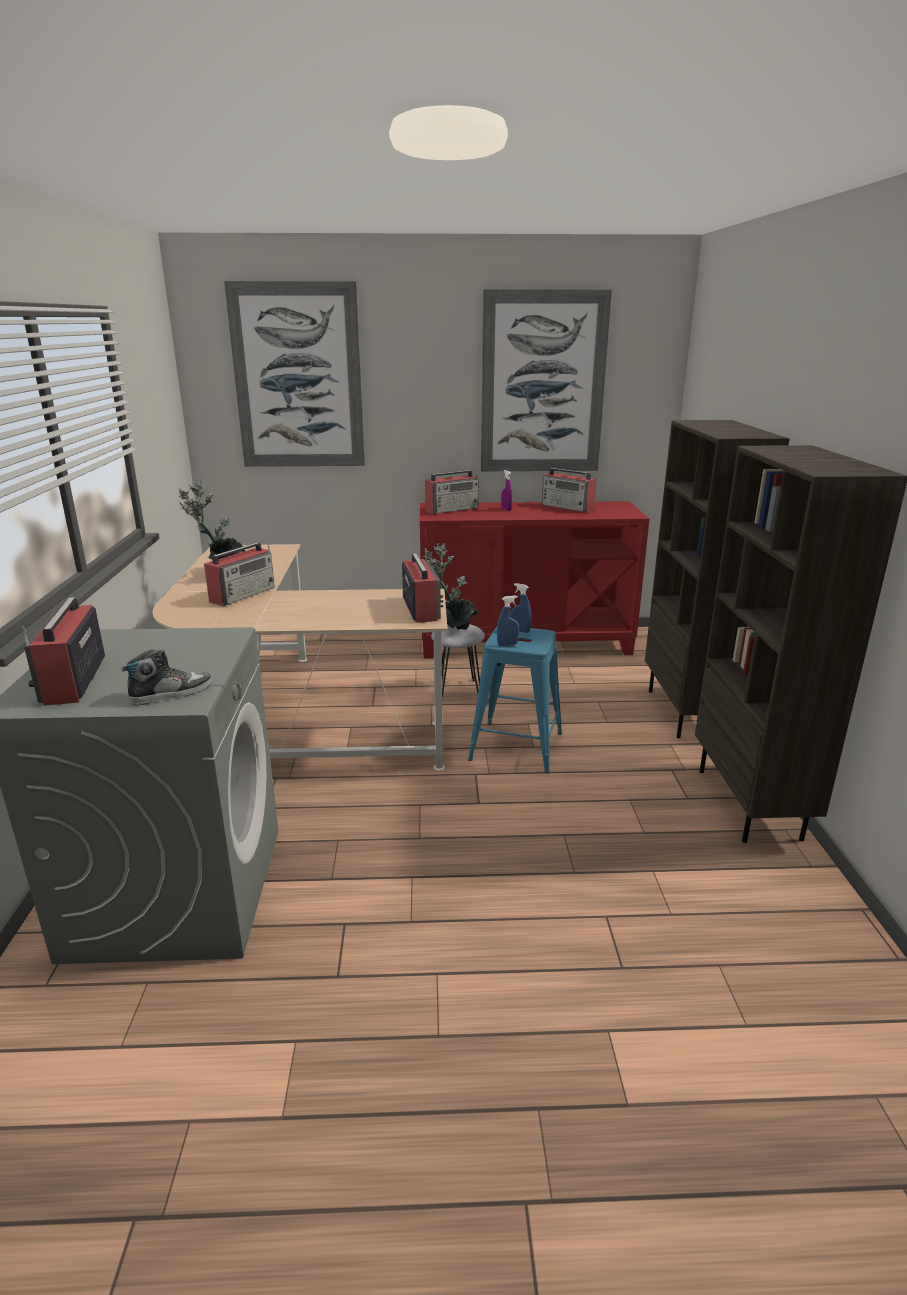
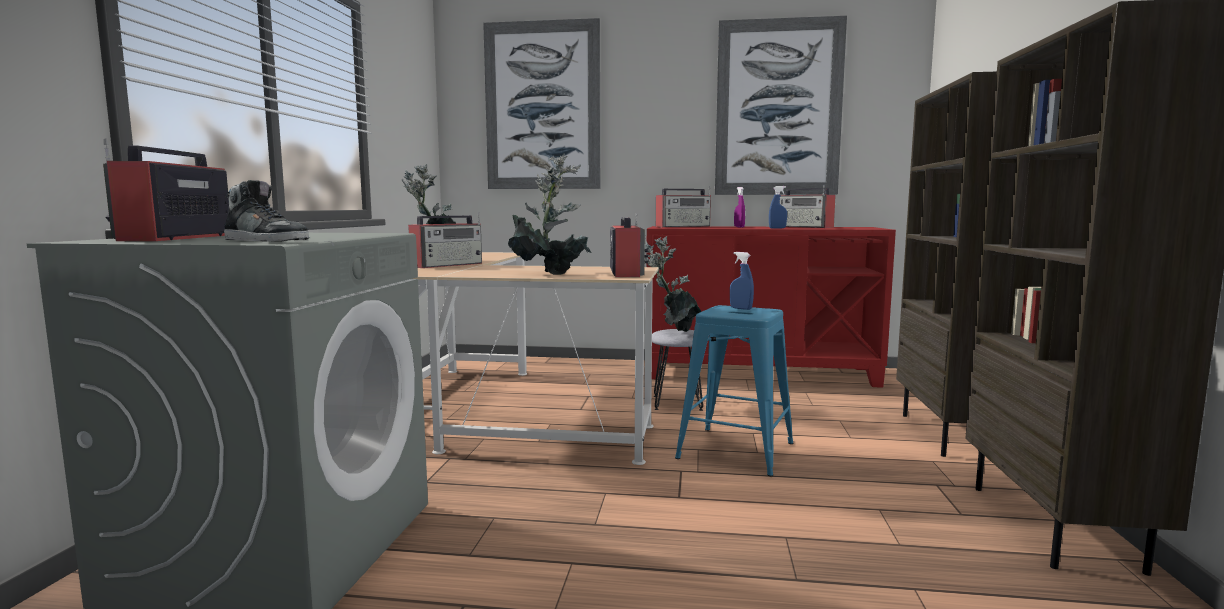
camera: 10 degrees right, 15 degrees down
shoe [122,649,212,706] -> shoe turned 45 degrees clockwise [224,180,309,242]
blue spray bottle [497,595,519,646] -> blue spray bottle moved to [769,186,787,228]
none -> potted plant [508,153,592,275]

